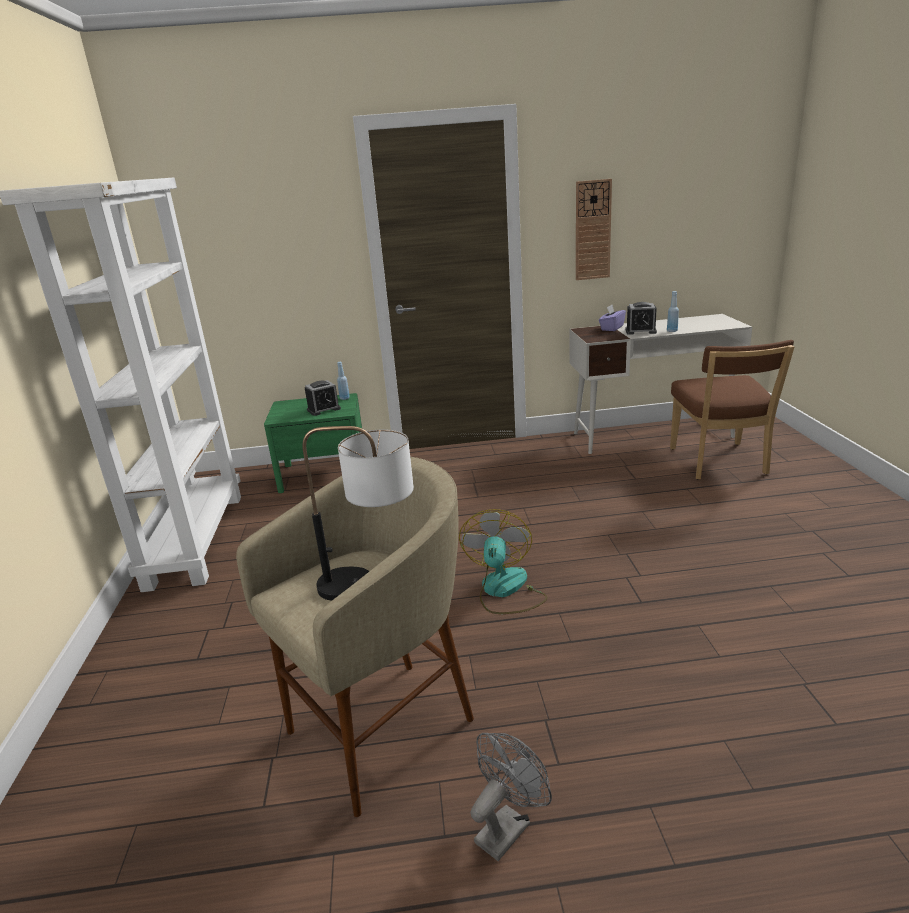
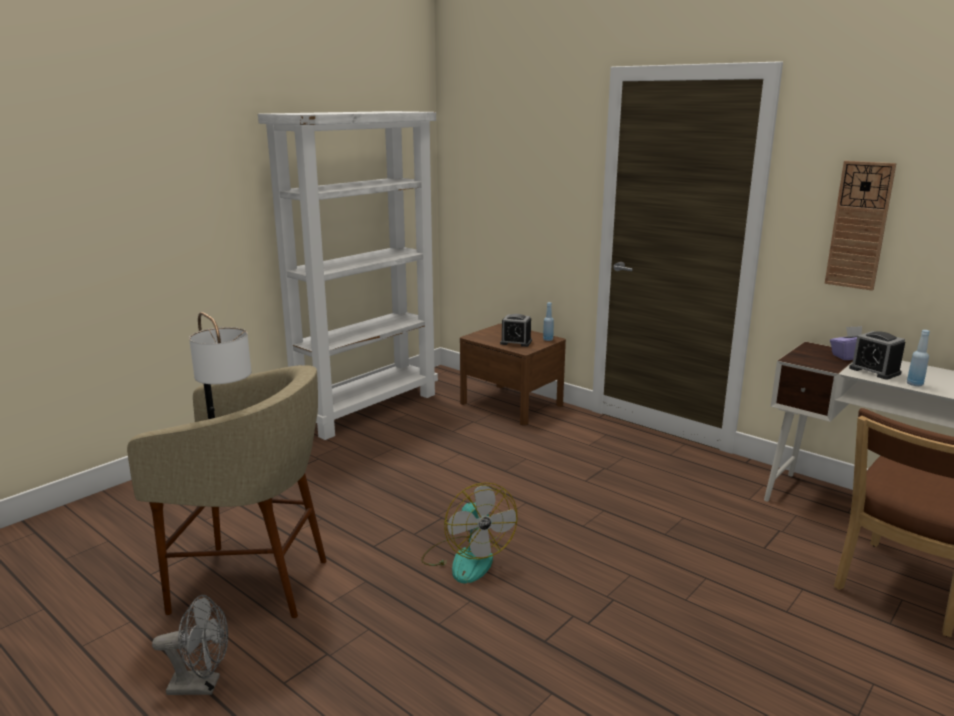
camera: 45 degrees right, 5 degrees down
green nightstand [264,393,362,493] -> brown nightstand [460,324,566,425]
fan [459,509,547,614] -> fan turned 105 degrees clockwise [421,482,517,583]

